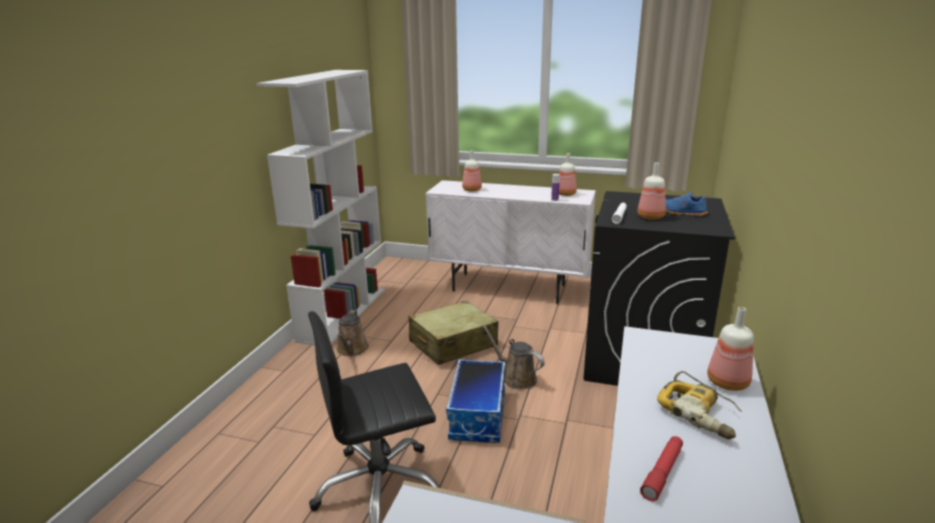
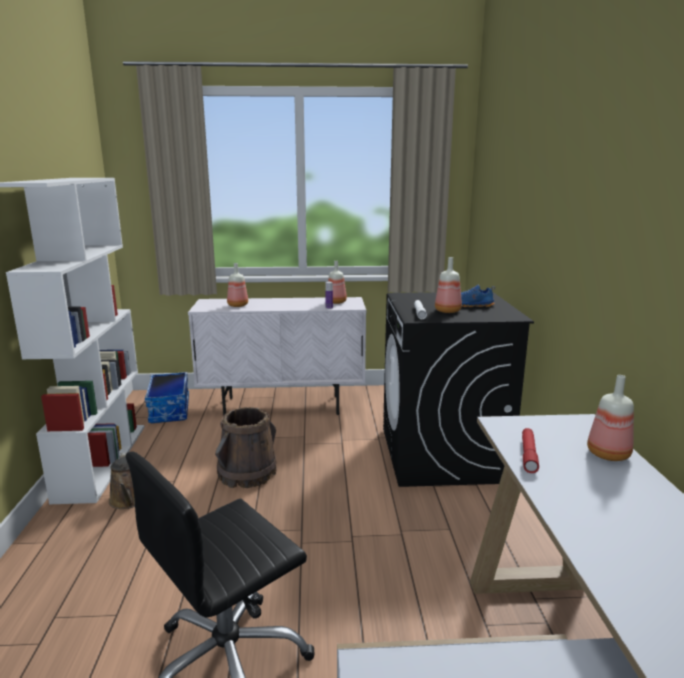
camera: 20 degrees left, 5 degrees down
beige suitcase [409,301,498,365] -> brown bucket [215,407,276,488]
storage box [446,359,506,443] -> storage box moved to [145,372,189,423]
brown watering can [481,324,545,389] -> none
red flashlight [640,436,683,501] -> red flashlight moved to [522,428,539,473]
power drill [657,371,742,439] -> none

